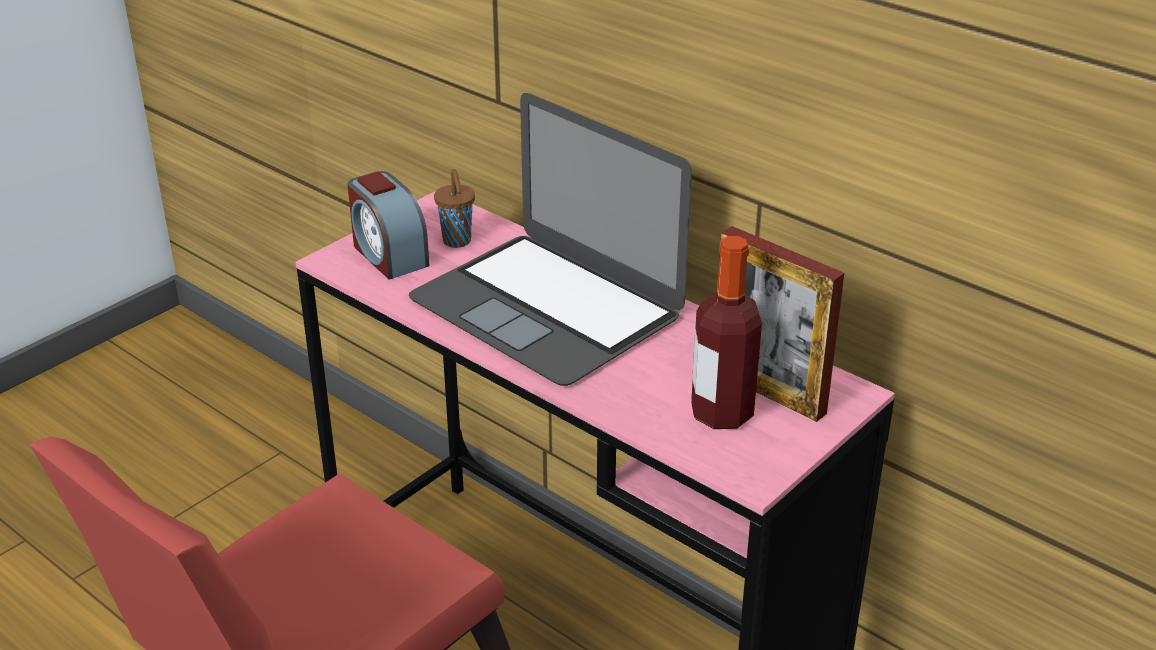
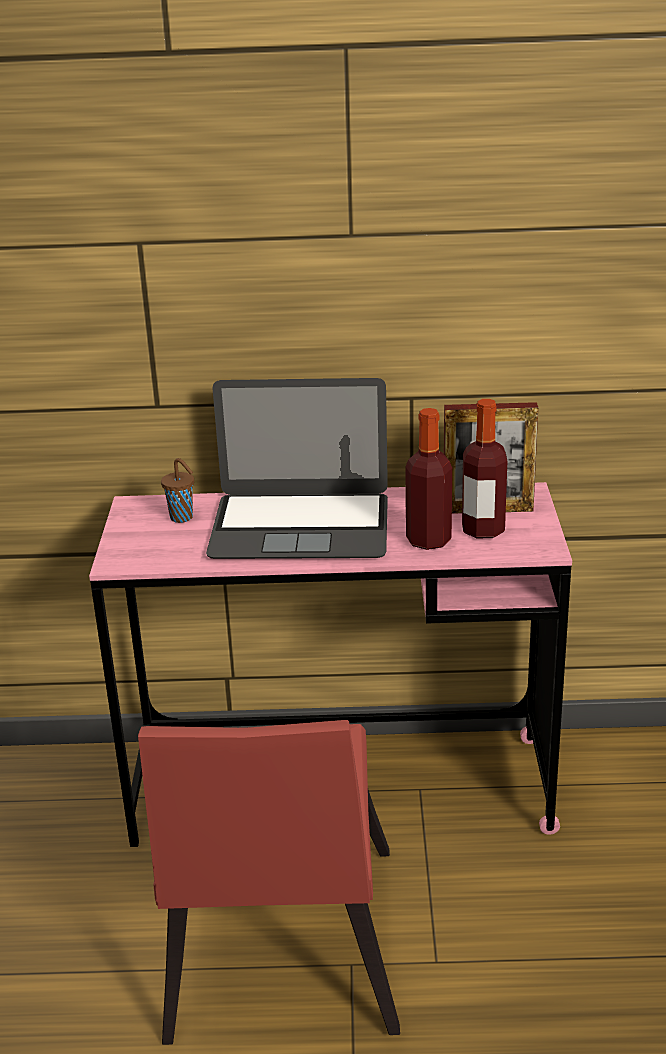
camera: 40 degrees left, 5 degrees down
alarm clock [347,171,430,280] -> none
none -> bottle [405,408,452,550]

